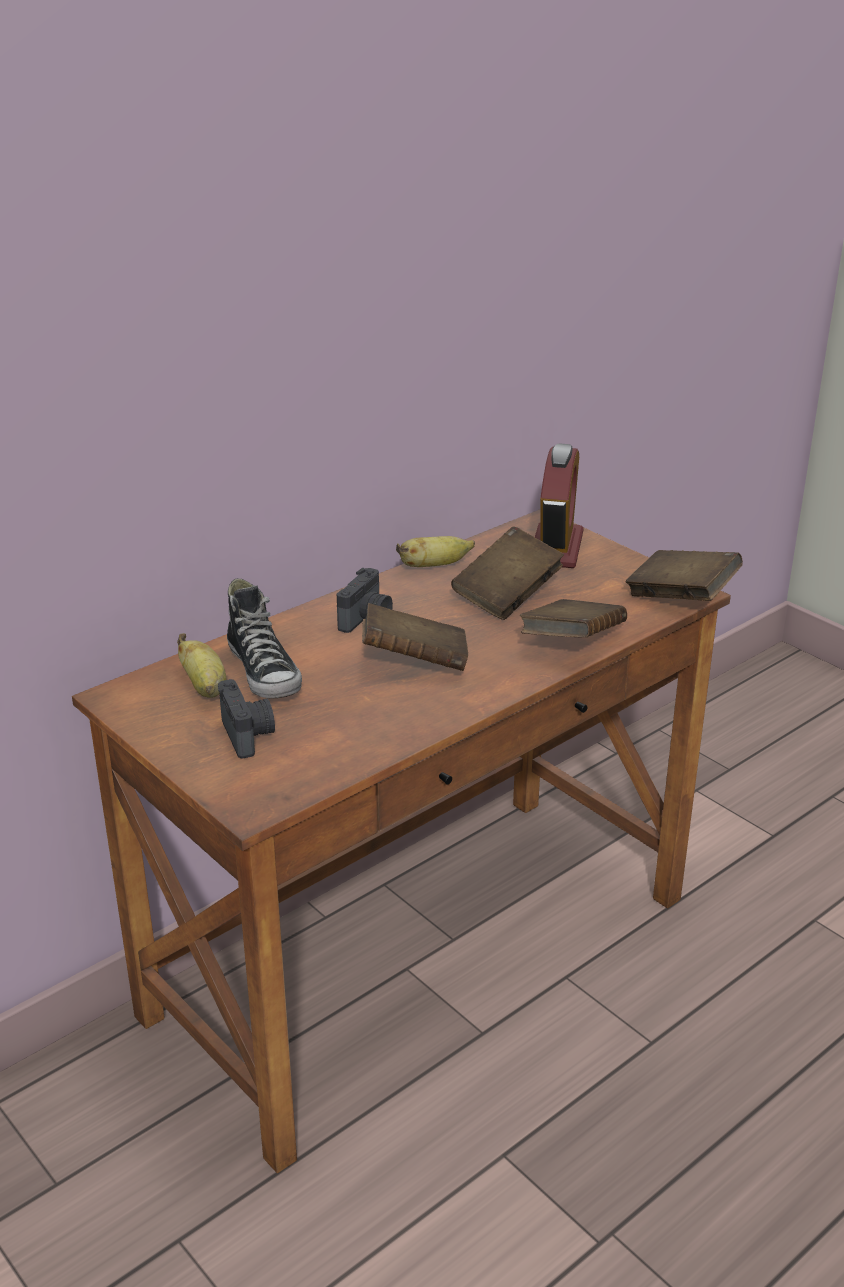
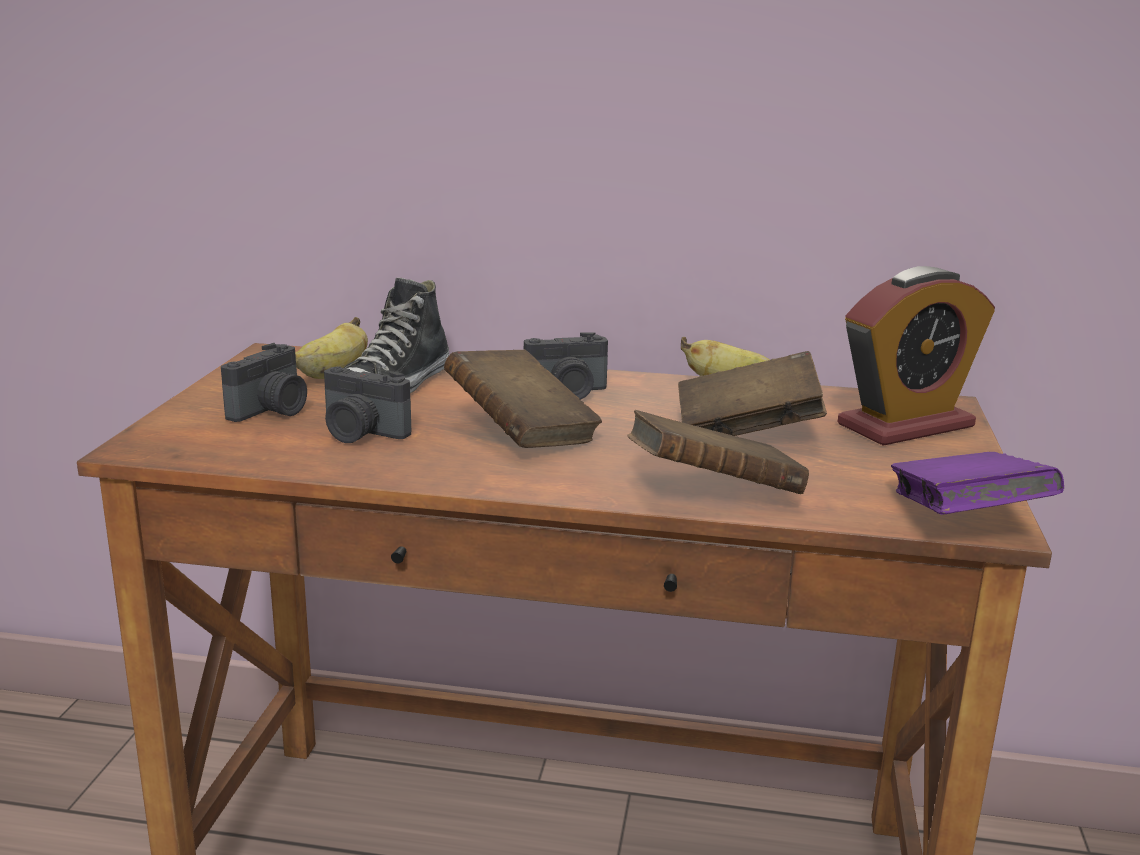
camera: 50 degrees right, 10 degrees down
brown book [626,550,743,601] -> purple book [891,452,1064,515]
none -> camera [324,367,411,443]

